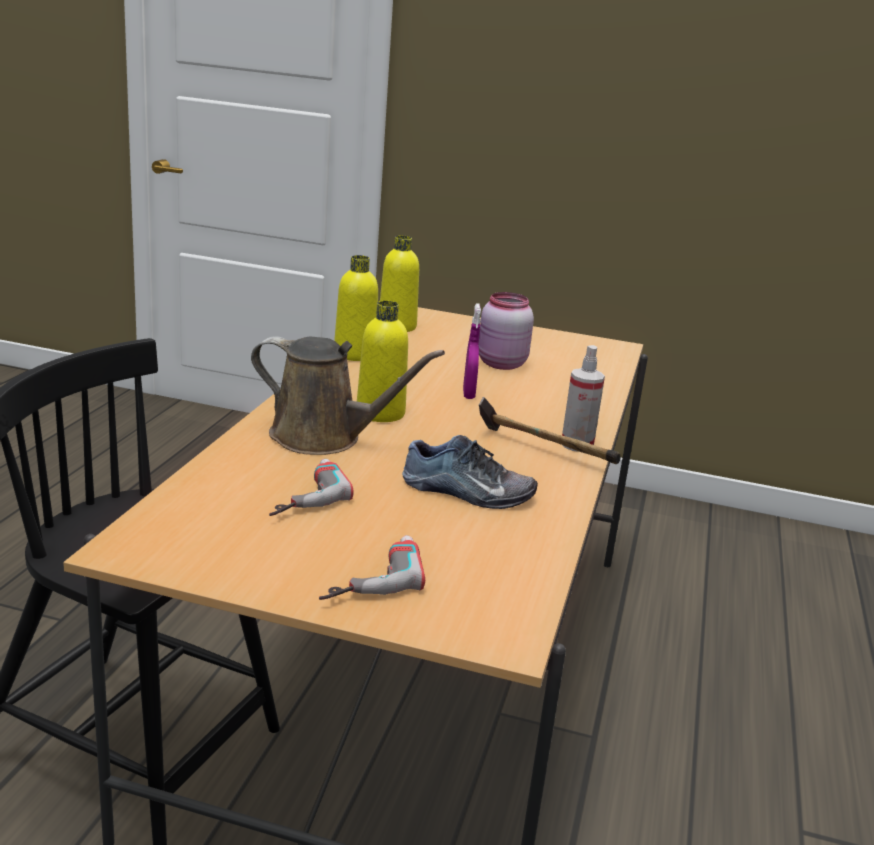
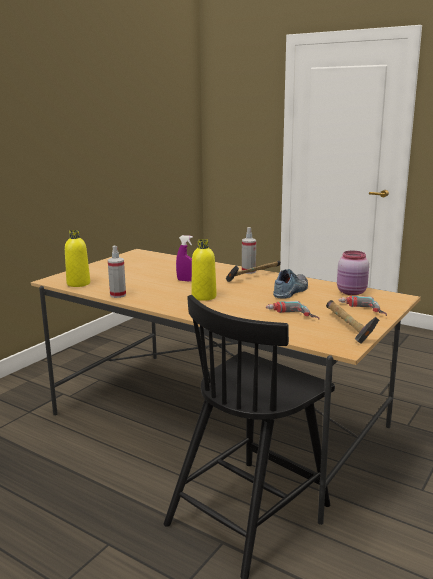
camera: 70 degrees left, 5 degrees down
brown watering can [251,336,445,455] -> none
yellow bottle [334,255,378,361] -> spray bottle [108,246,126,298]
pink jar [479,292,534,370] -> pink jar moved to [337,251,369,295]
none -> hammer [326,300,379,344]

